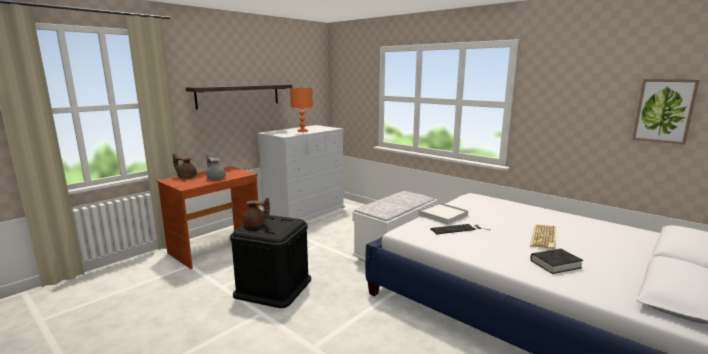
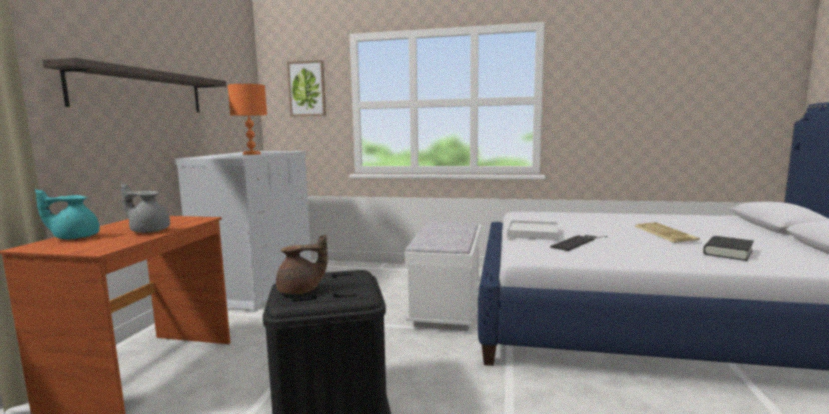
camera: 30 degrees left, 5 degrees down
brown teapot [172,153,197,179] -> turquoise teapot [35,189,100,239]
picture [632,79,699,145] -> picture moved to [287,60,326,116]

